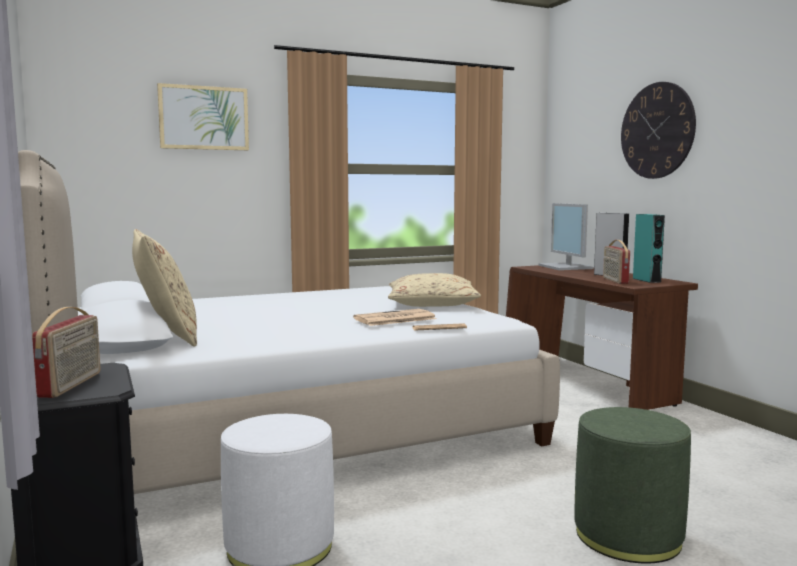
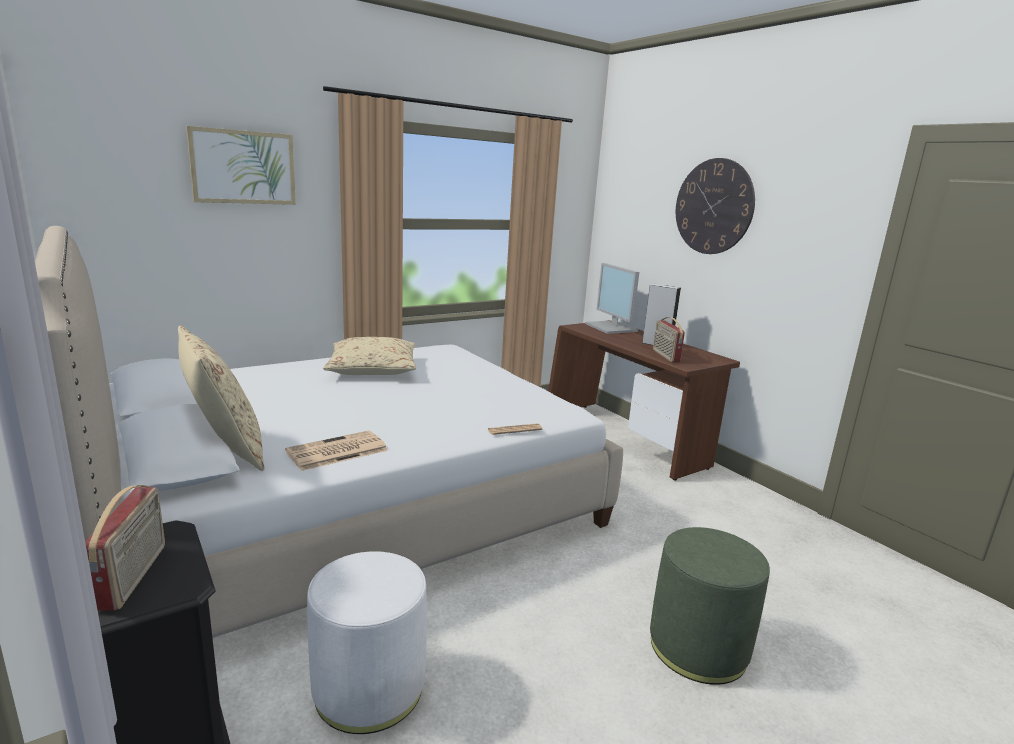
camera: 10 degrees left, 10 degrees up
newspaper [353,309,436,326] -> newspaper moved to [285,430,388,471]
beige pillow [388,273,481,307] -> beige pillow moved to [323,337,416,375]
turquoise speaker [633,214,665,283] -> none

